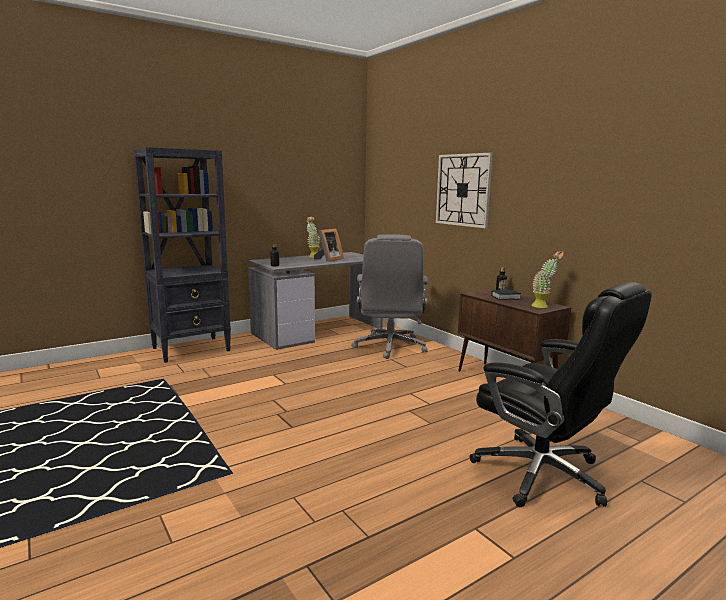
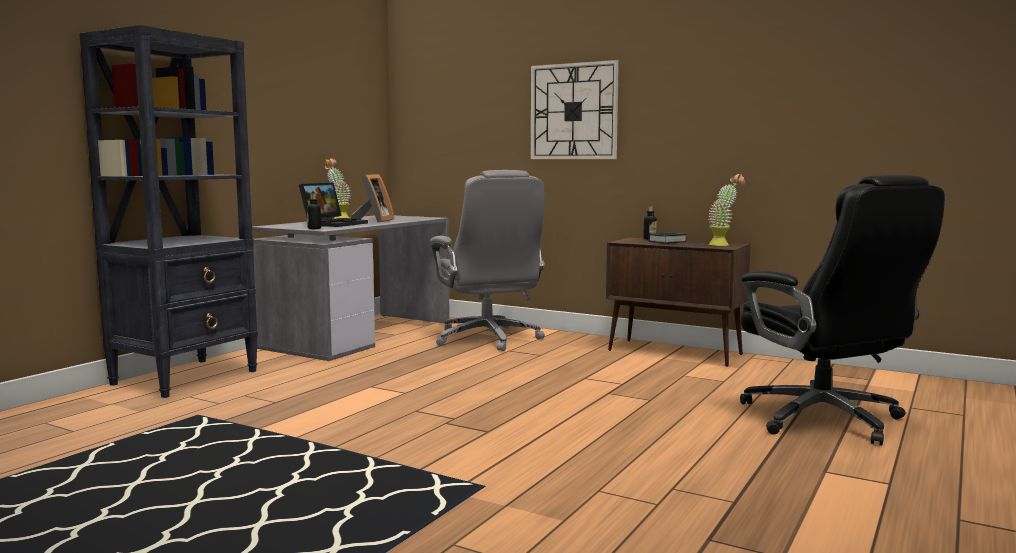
camera: 25 degrees left, 5 degrees down
black office chair [470,282,652,507] -> black office chair turned 45 degrees clockwise [740,175,945,445]
none -> laptop [299,183,368,227]

